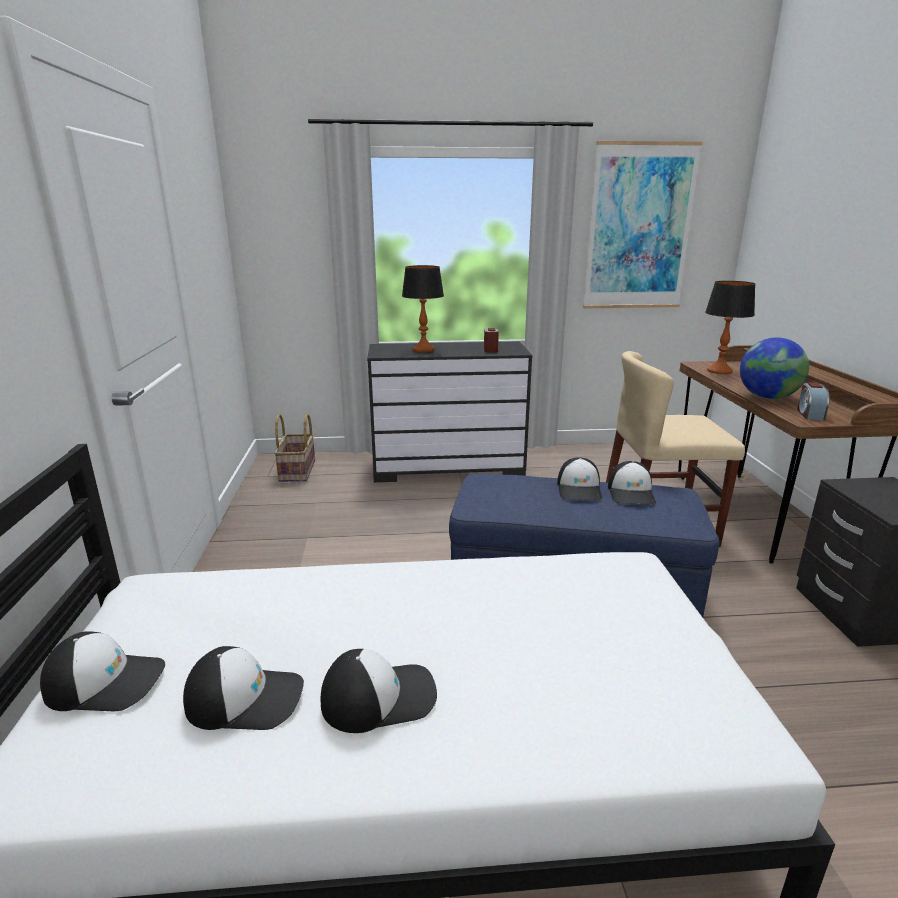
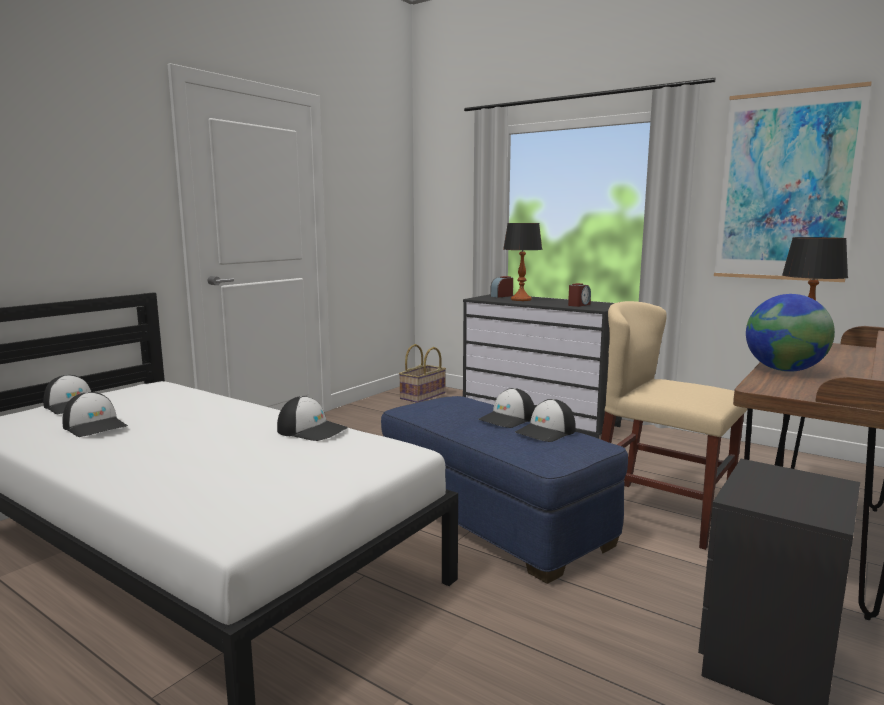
camera: 40 degrees right, 10 degrees down
cap [321,649,437,733] -> cap moved to [277,396,348,441]
alarm clock [797,382,830,420] -> alarm clock moved to [490,276,513,298]

